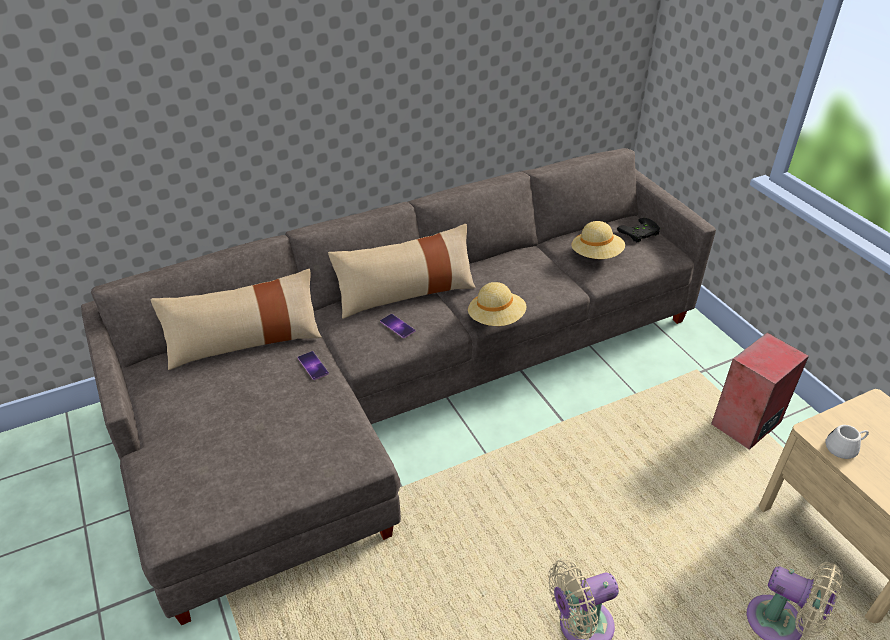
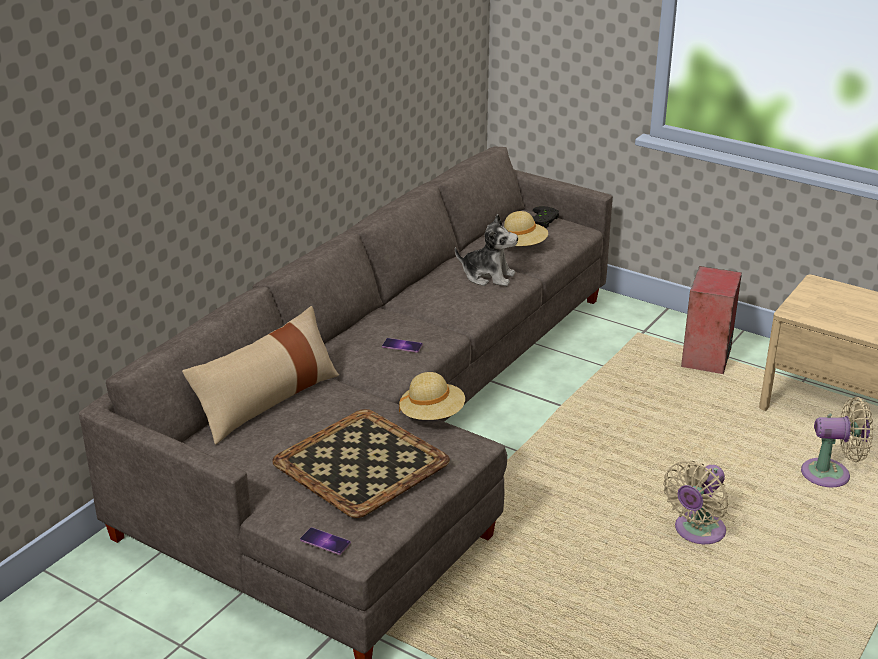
camera: 30 degrees left, 10 degrees down
phone [298,351,329,380] -> phone moved to [300,527,351,555]
beige pillow [328,224,476,319] -> none
beige hat [468,282,526,326] -> beige hat moved to [399,372,465,420]
white mug [825,425,869,459] -> none
none -> tray [272,409,450,518]
none -> plush toy [455,214,518,286]

